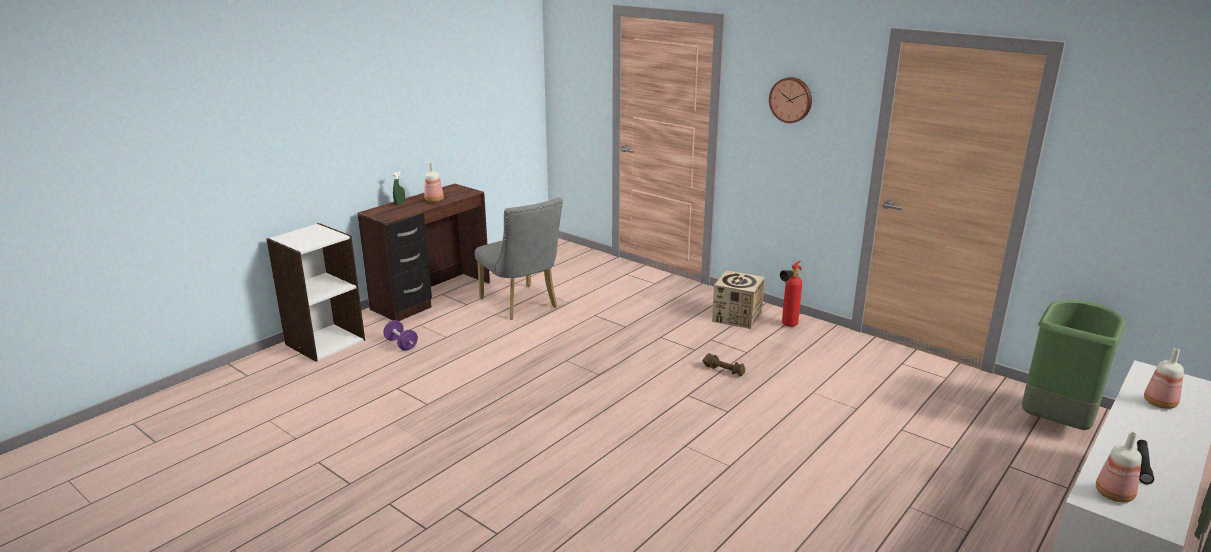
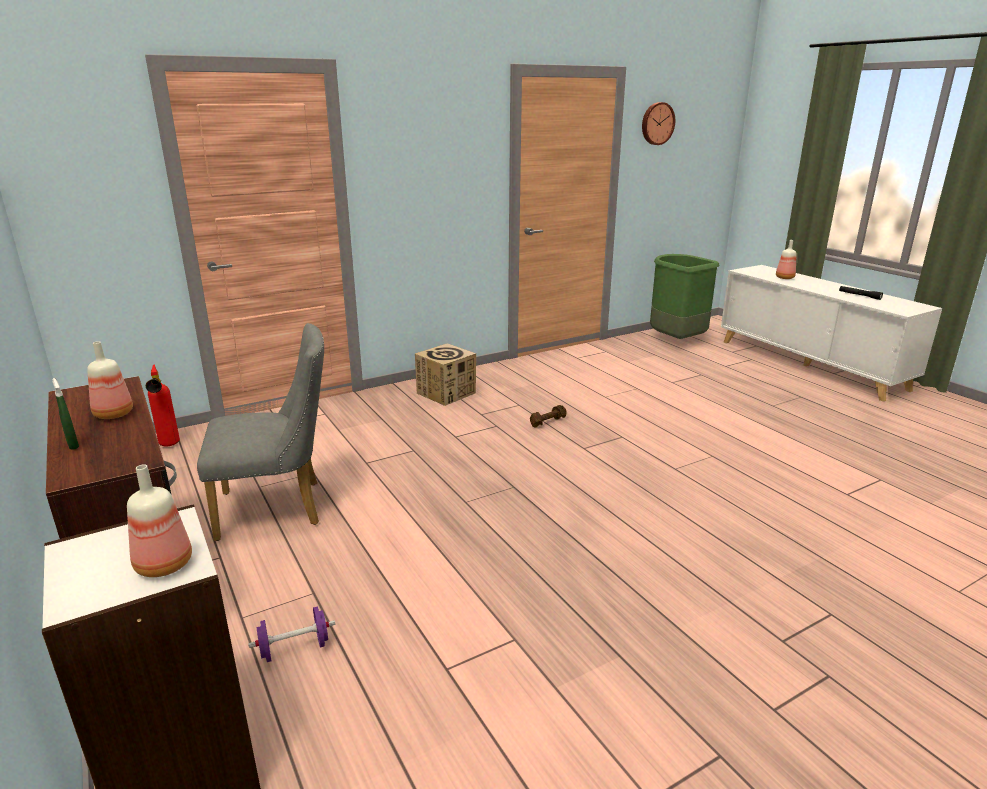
camera: 70 degrees left, 0 degrees up
wall clock [769,77,812,123] -> wall clock moved to [642,102,675,145]
fire extinguisher [780,261,802,327] -> fire extinguisher moved to [146,364,180,446]
bottle [1096,432,1142,502] -> bottle moved to [127,464,192,577]

